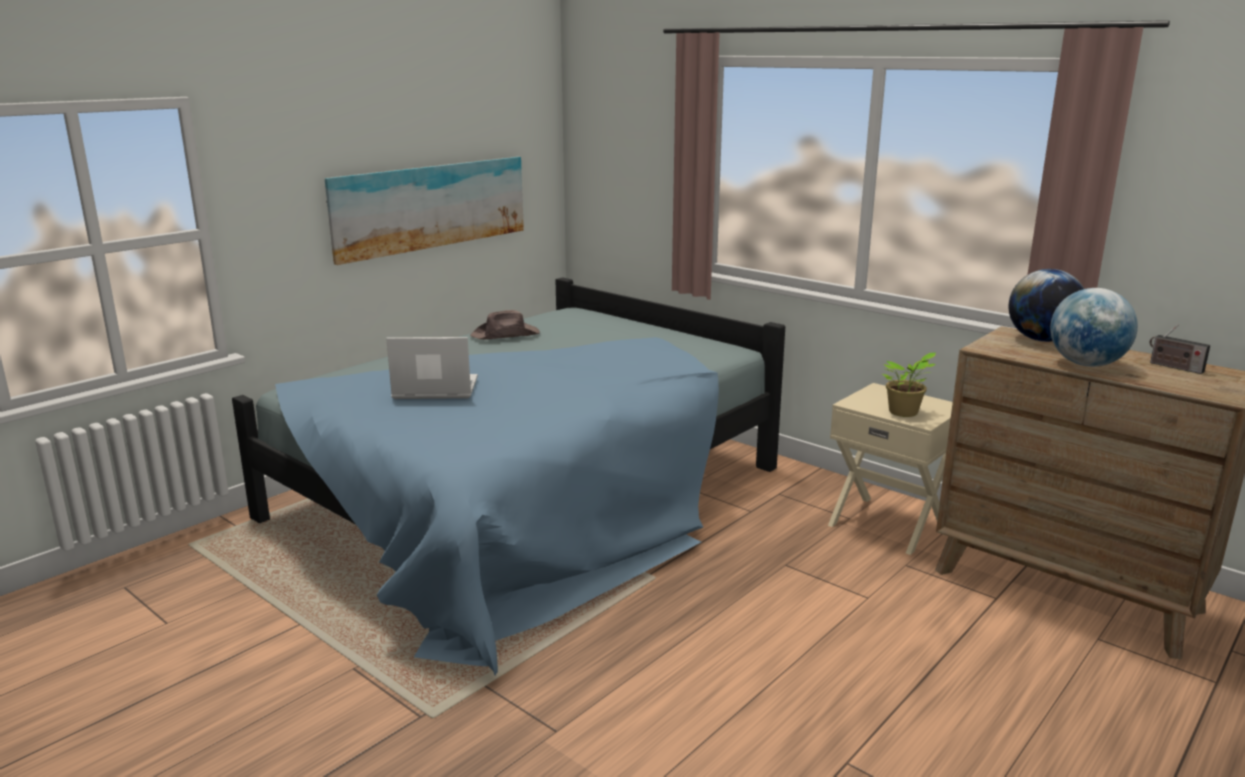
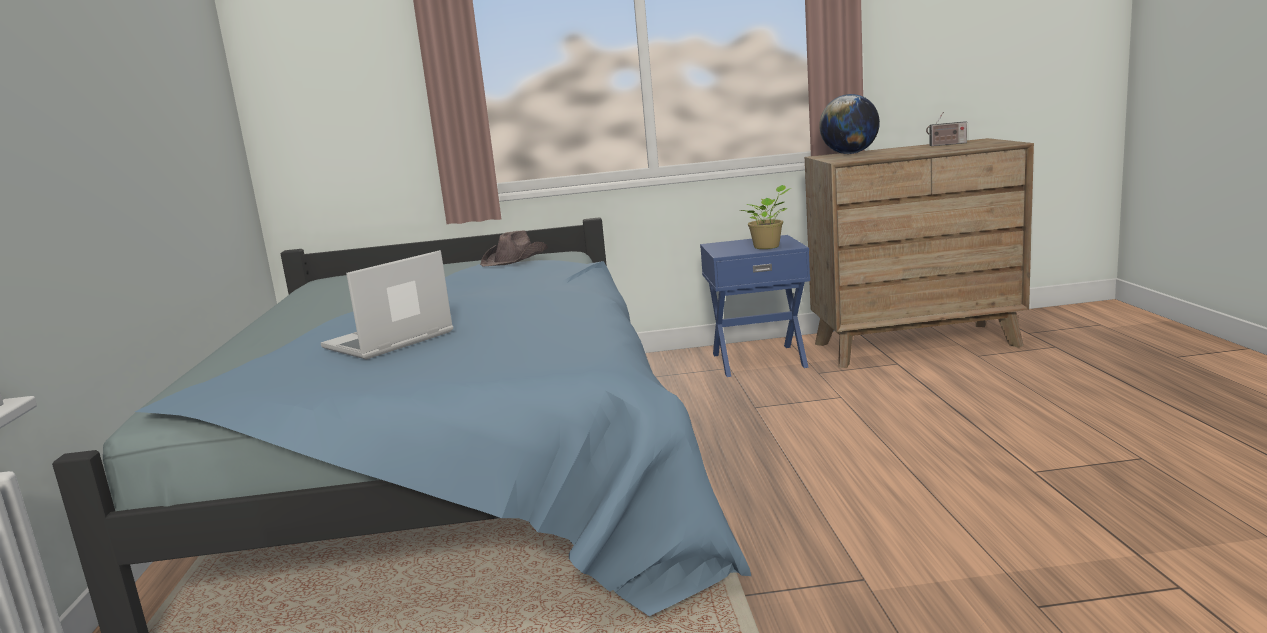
camera: 45 degrees left, 5 degrees down
picture [325,157,524,265] -> none
brown hat [470,310,540,340] -> brown hat moved to [480,230,548,266]
beige nightstand [828,383,953,555] -> blue nightstand [700,235,810,377]
globe [1050,288,1138,367] -> none

